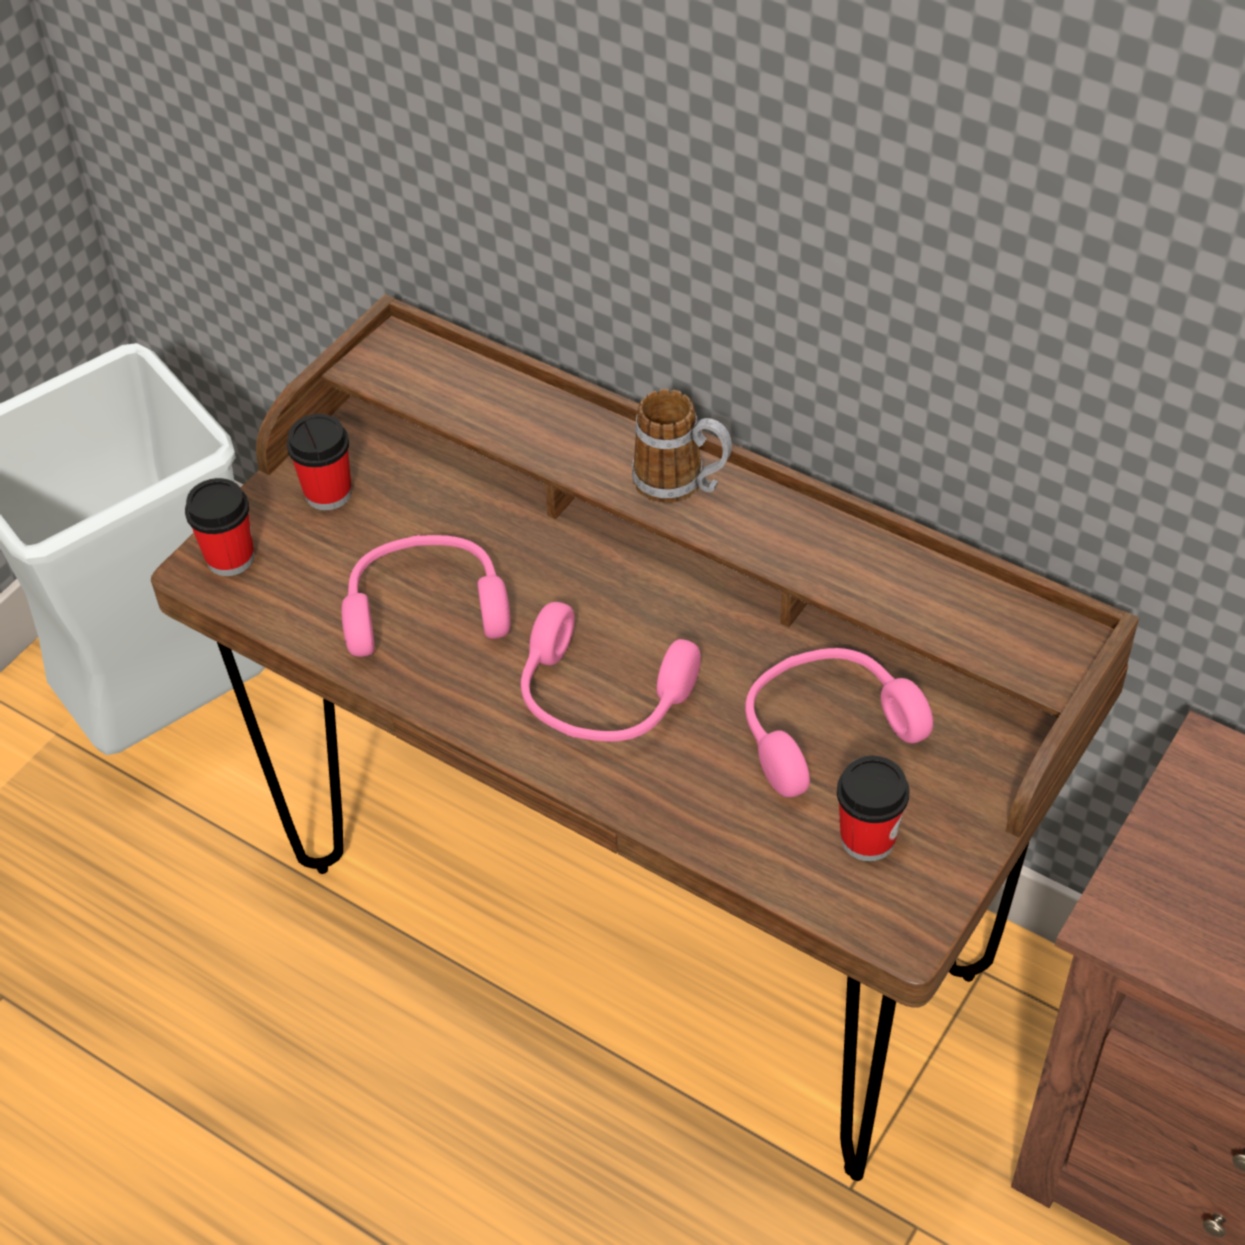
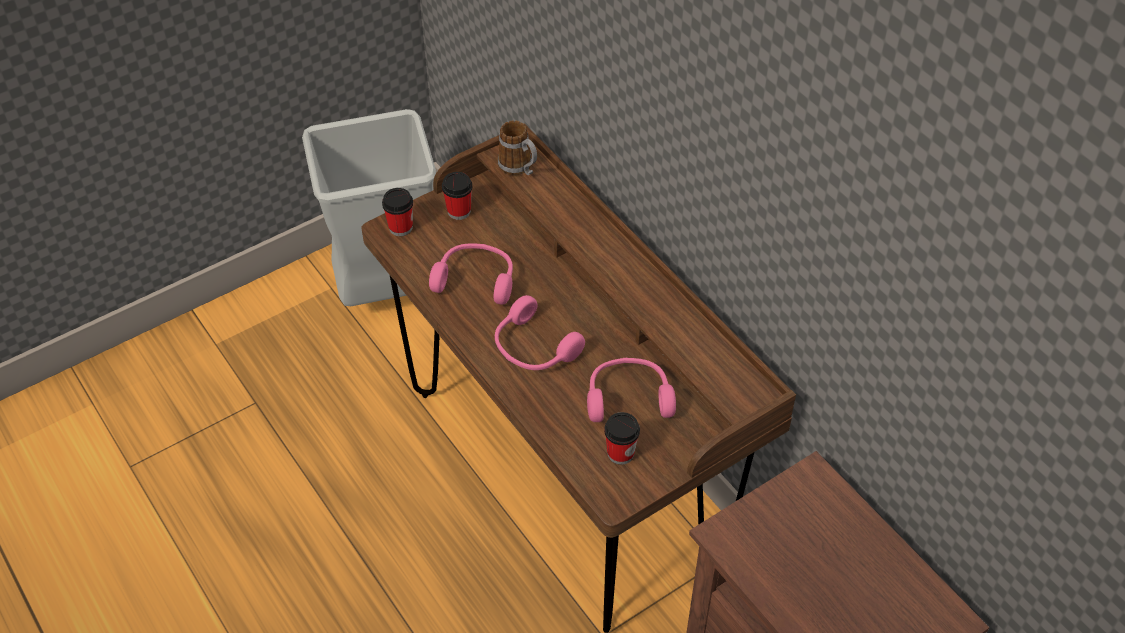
camera: 20 degrees right, 0 degrees up
mug [632,389,732,503] -> mug moved to [498,120,537,175]

